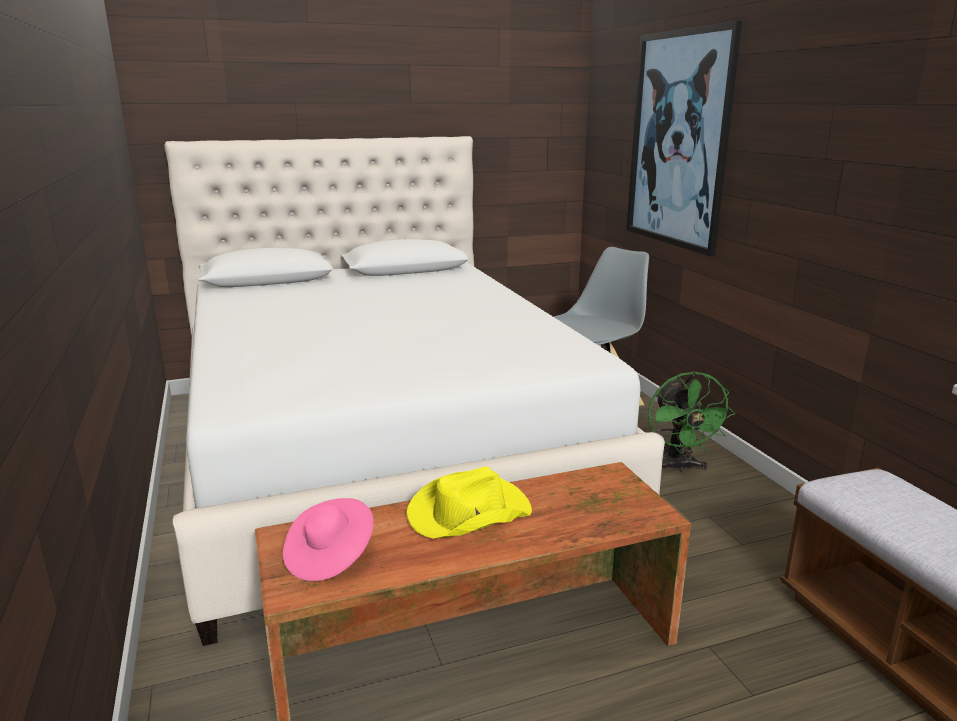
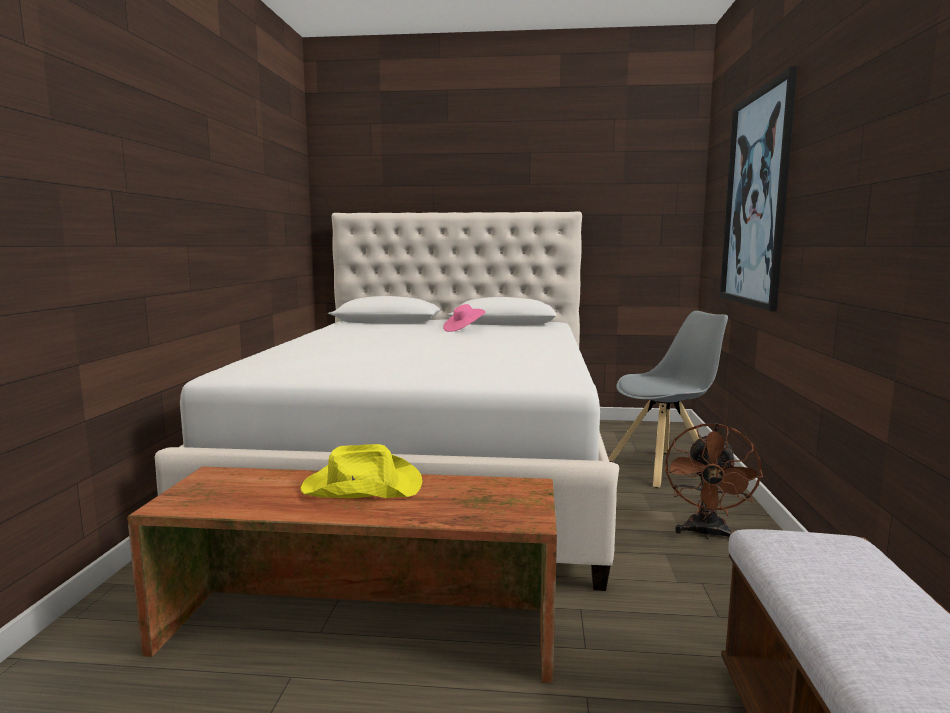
camera: 25 degrees right, 10 degrees down
pink hat [283,498,374,581] -> pink hat moved to [443,304,485,332]
green fan [648,371,735,473] -> brown fan [665,423,763,539]

